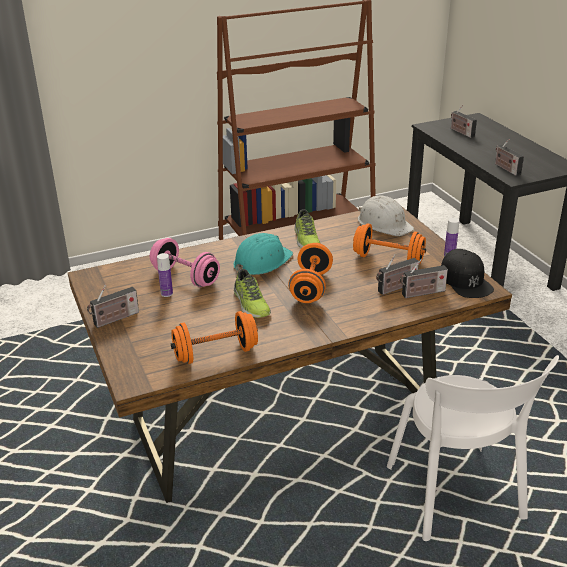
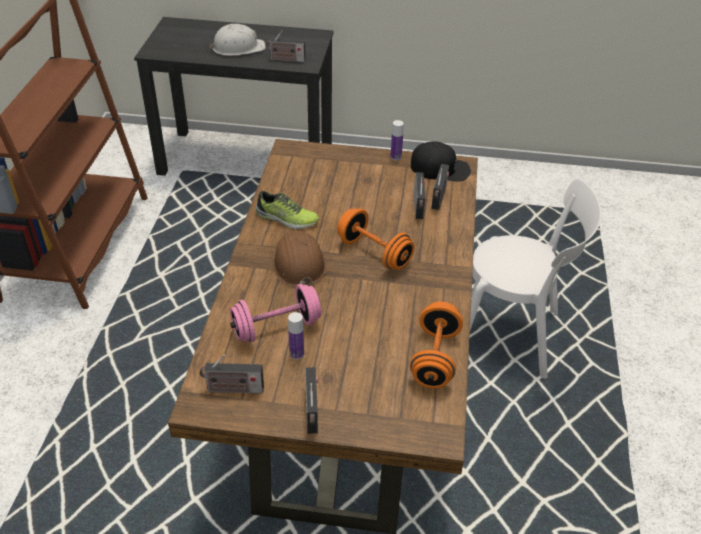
camera: 60 degrees left, 10 degrees up
turquoise hard hat [233,233,293,275] -> brown hard hat [273,230,327,286]
shoe [234,269,271,318] -> none
orange dumbbell [353,223,426,264] -> none
white hard hat [358,196,414,236] -> white hard hat moved to [209,24,266,56]
radio [451,105,477,138] -> radio moved to [200,355,264,393]

